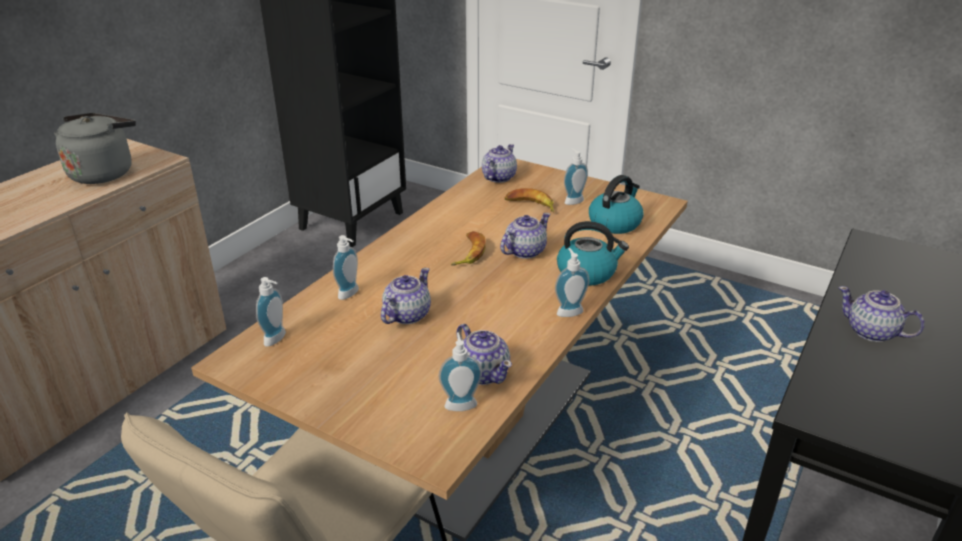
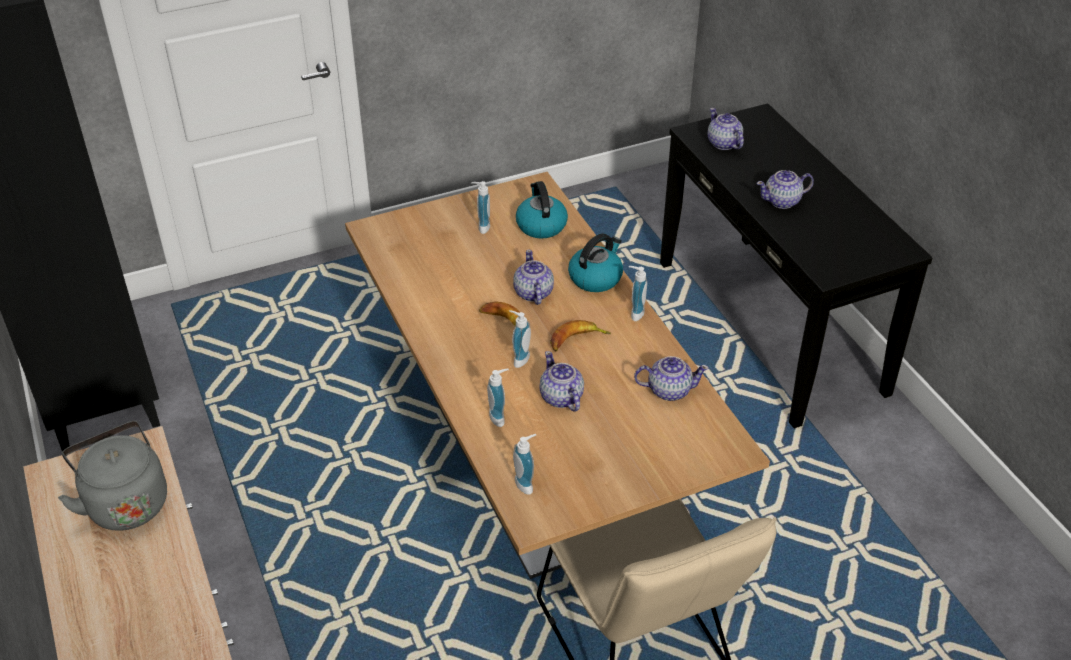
camera: 55 degrees left, 10 degrees up
soap dispenser [439,332,482,411] -> soap dispenser moved to [509,310,531,368]
teapot [482,144,517,183] -> teapot moved to [708,108,744,150]
banana [505,188,554,213] -> banana moved to [550,320,611,351]

